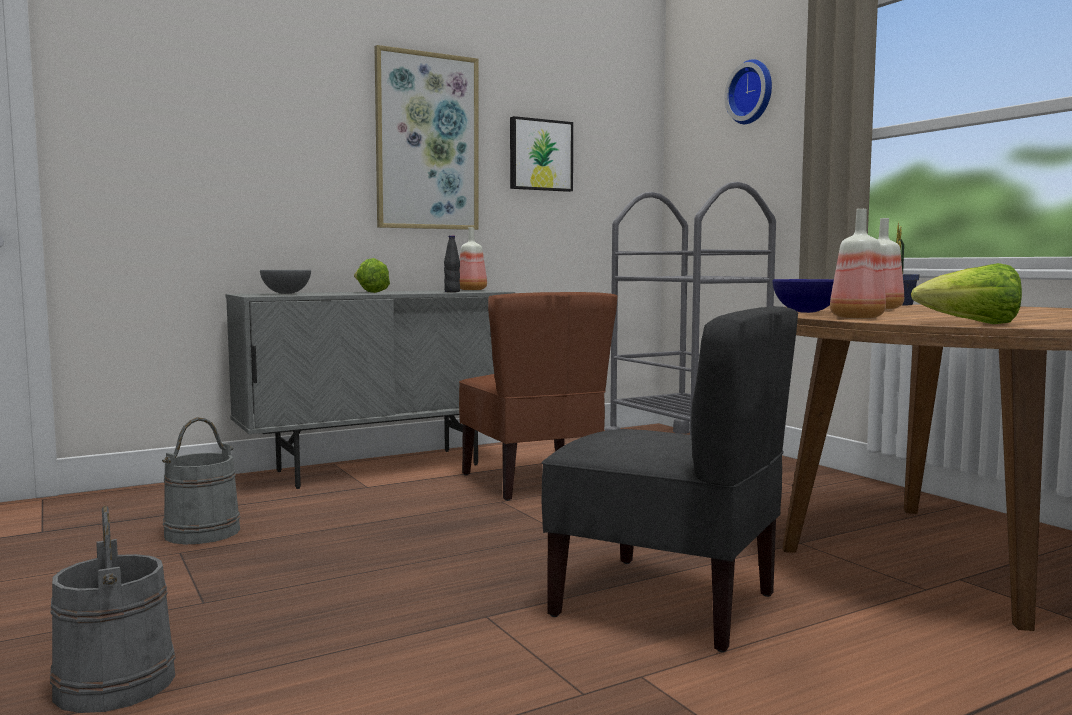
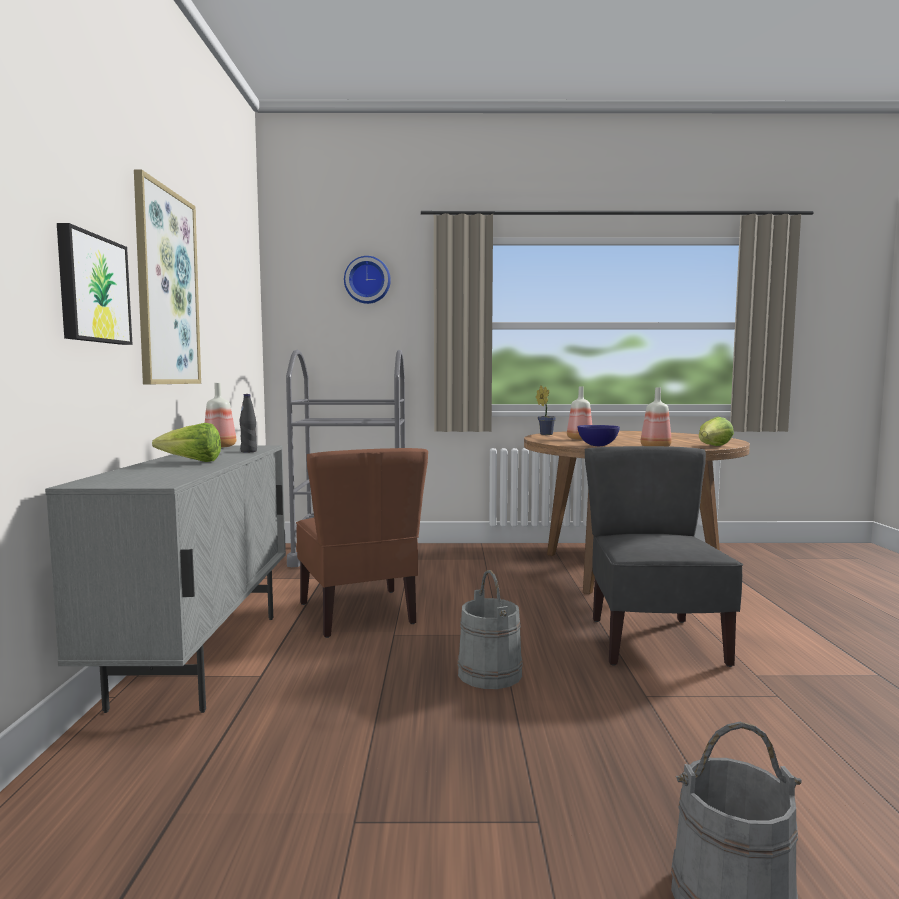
camera: 60 degrees left, 0 degrees up
grey bucket [162,417,240,544] -> grey bucket moved to [458,570,523,689]
grey bowl [260,270,311,294] -> none
brown chair [459,292,618,501] -> brown chair turned 60 degrees clockwise [296,448,428,638]
picture [510,116,573,192] -> picture moved to [57,223,133,345]
grey chair [541,306,798,652] -> grey chair turned 60 degrees counterclockwise [585,446,743,667]

